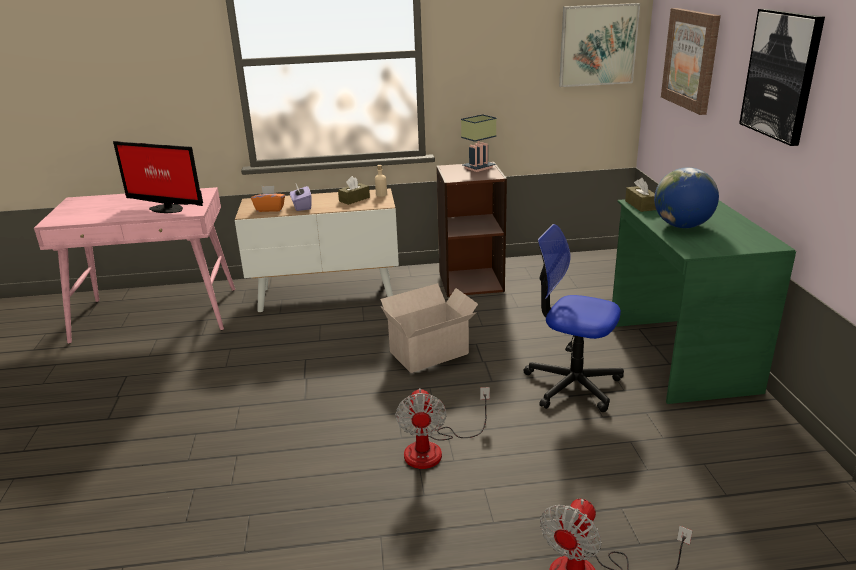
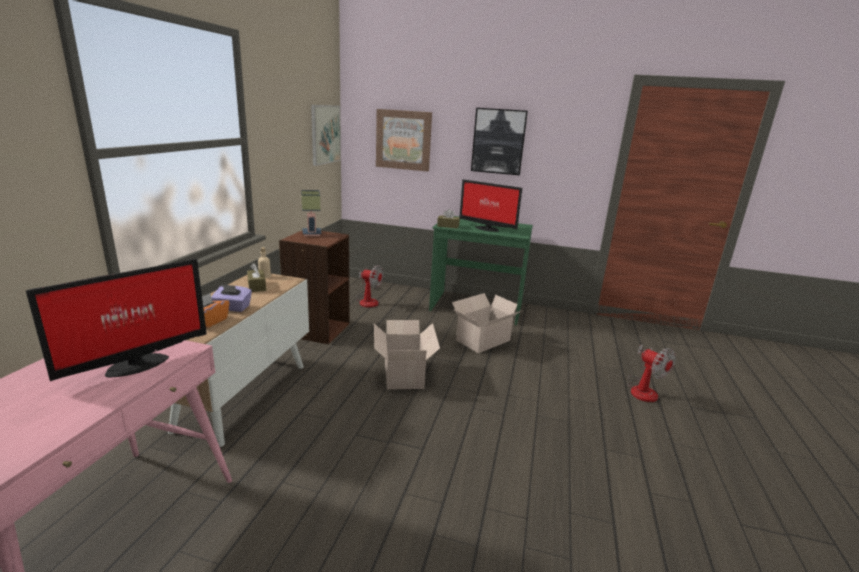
camera: 70 degrees left, 5 degrees down
fan [395,387,490,469] -> fan moved to [356,265,383,308]
office chair [524,224,624,412] -> cardboard box [452,293,523,353]
globe [654,167,719,228] -> monitor [460,179,522,232]

